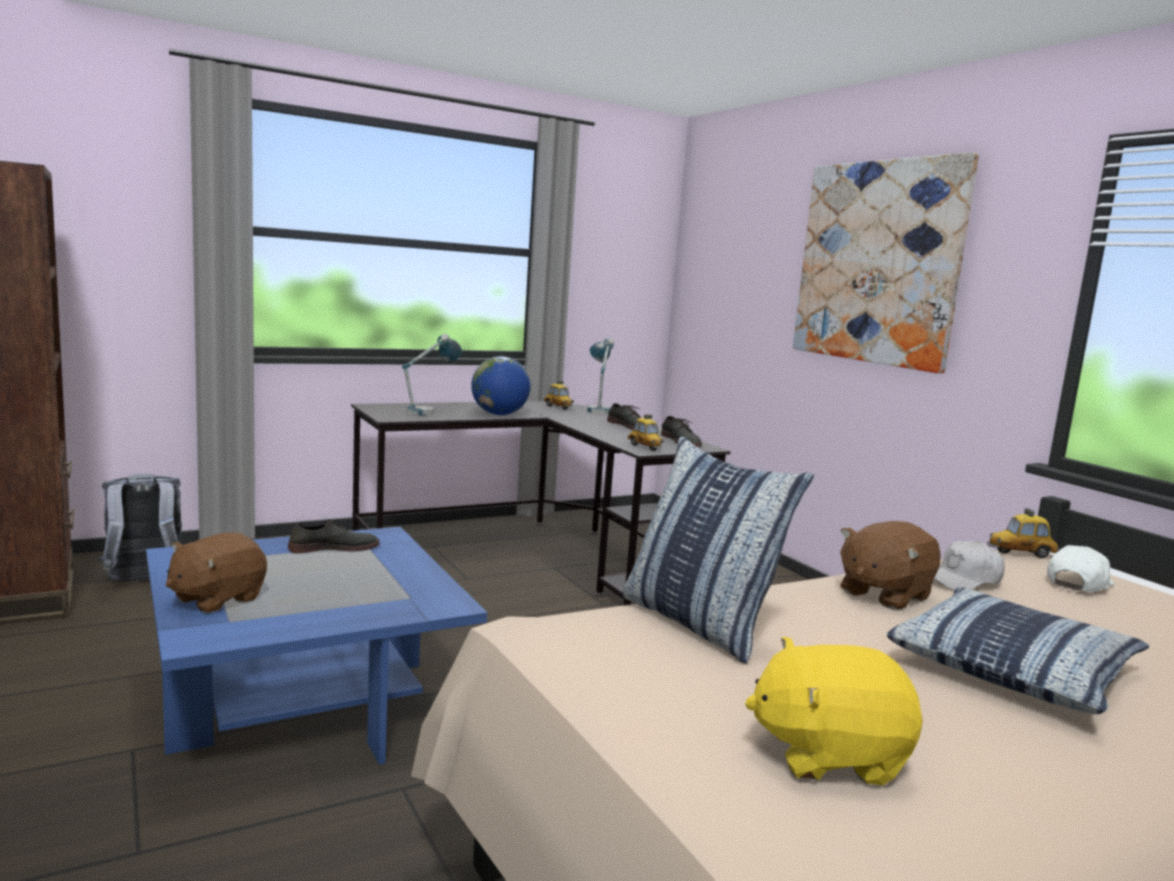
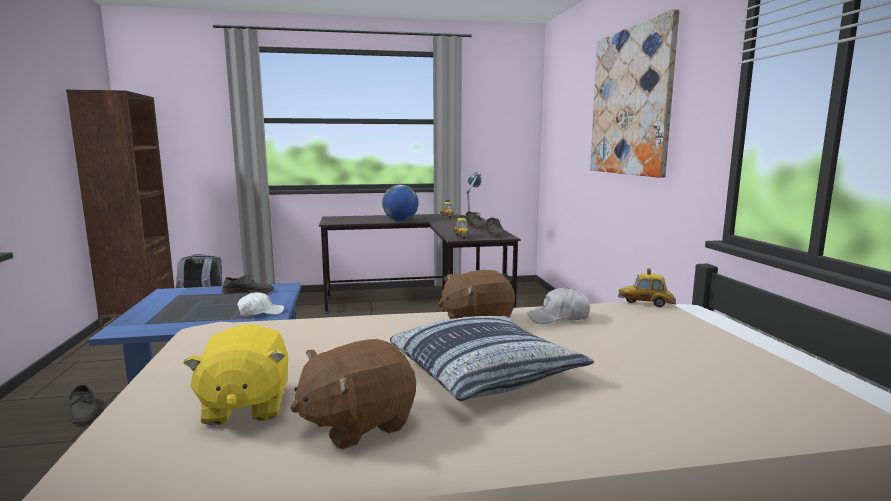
camera: 20 degrees right, 0 degrees up
brown plush toy [166,532,267,613] -> brown plush toy moved to [290,339,416,450]
table lamp [402,334,462,415] -> none
pillow [622,436,814,664] -> none
yellow plush toy [745,636,923,785] -> yellow plush toy turned 120 degrees counterclockwise [183,324,288,426]
white cap [1047,545,1114,592] -> white cap moved to [237,292,284,316]
none -> grey shoe [69,385,98,424]

